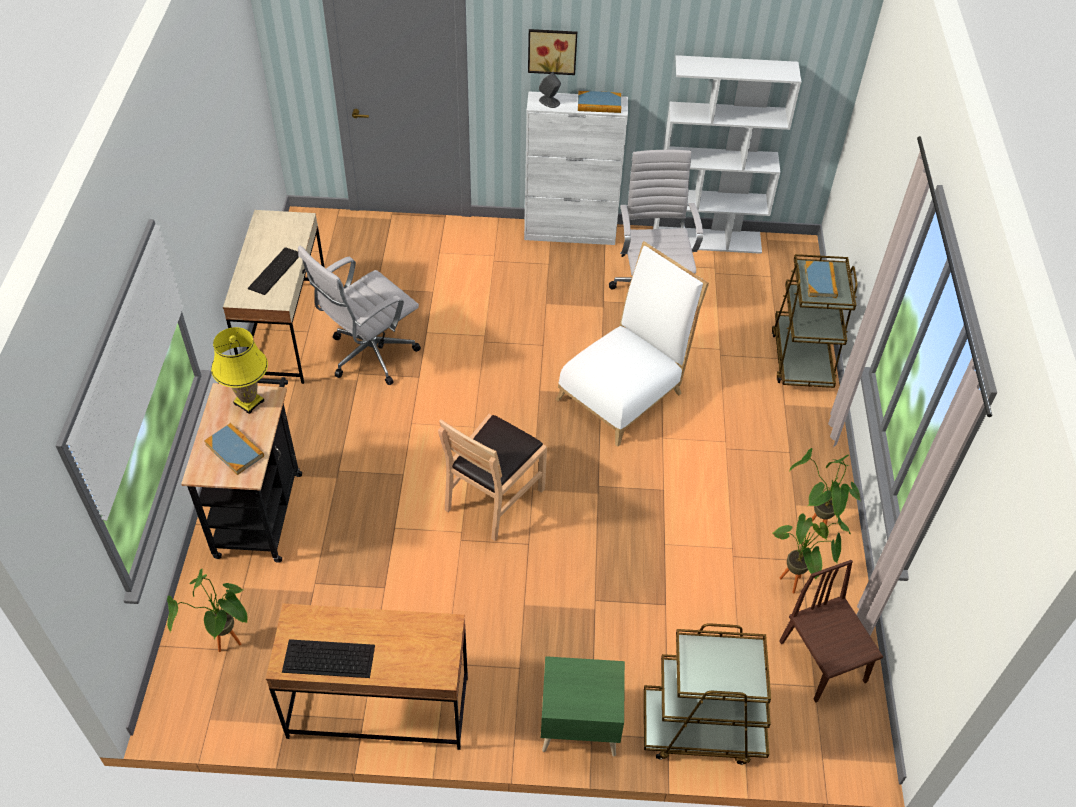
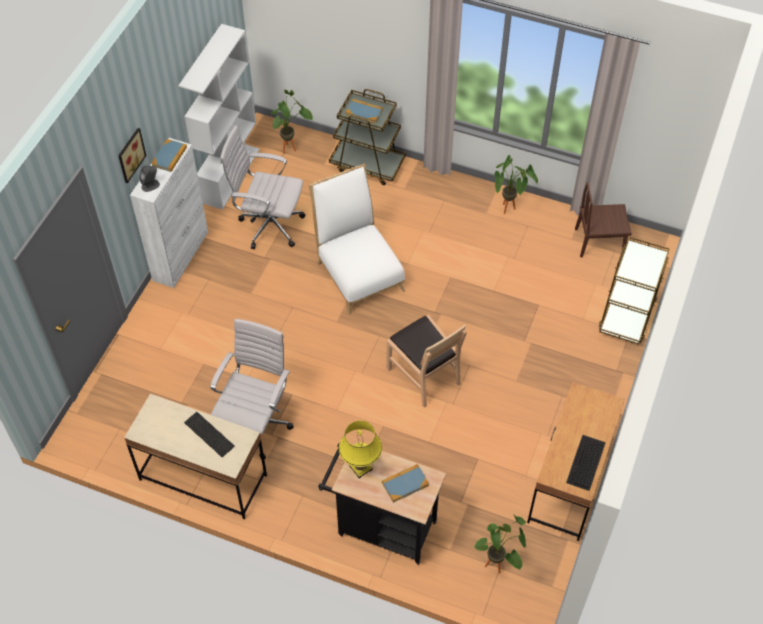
camera: 70 degrees left, 5 degrees up
white office chair [298,245,421,385] -> white office chair turned 135 degrees counterclockwise [210,318,294,460]
green nightstand [541,656,625,756] -> none
potted plant [773,514,851,594] -> potted plant moved to [271,90,313,153]

